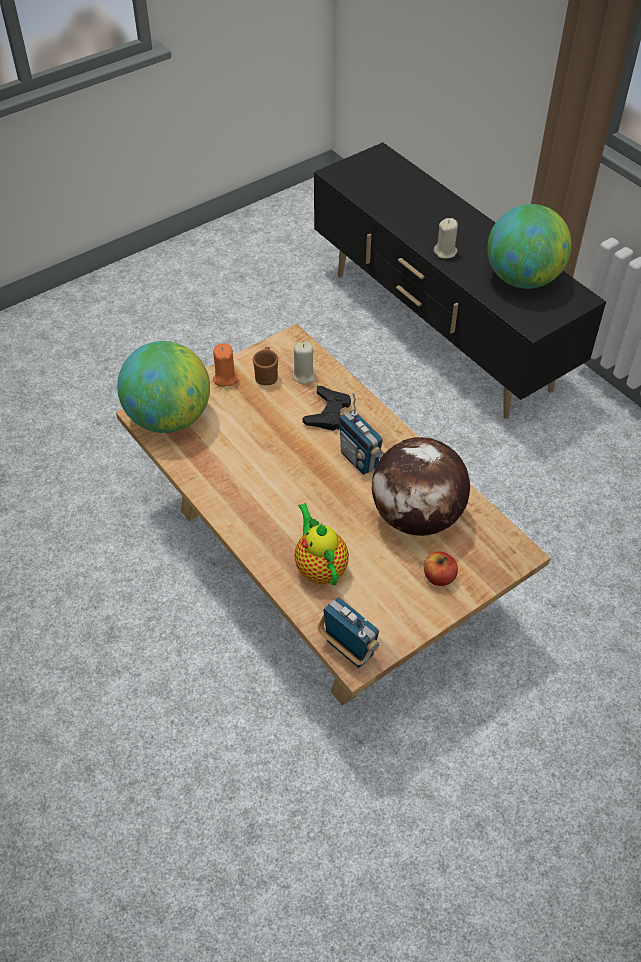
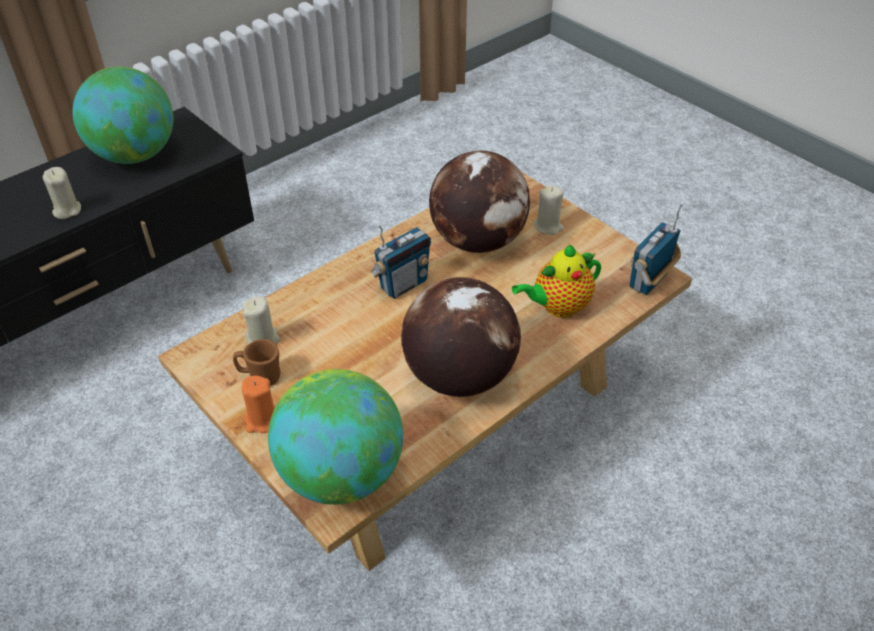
camera: 95 degrees left, 5 degrees down
black game controller [303,386,351,431] -> none
apple [424,552,458,586] -> beige candle [534,185,564,235]
none -> globe [401,277,521,397]

